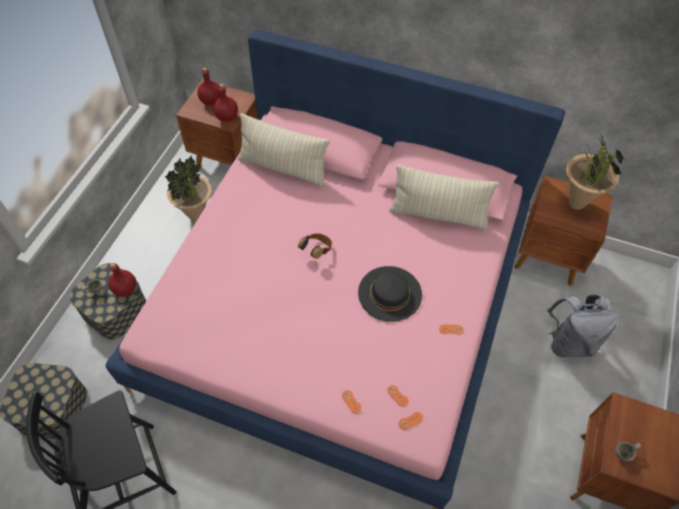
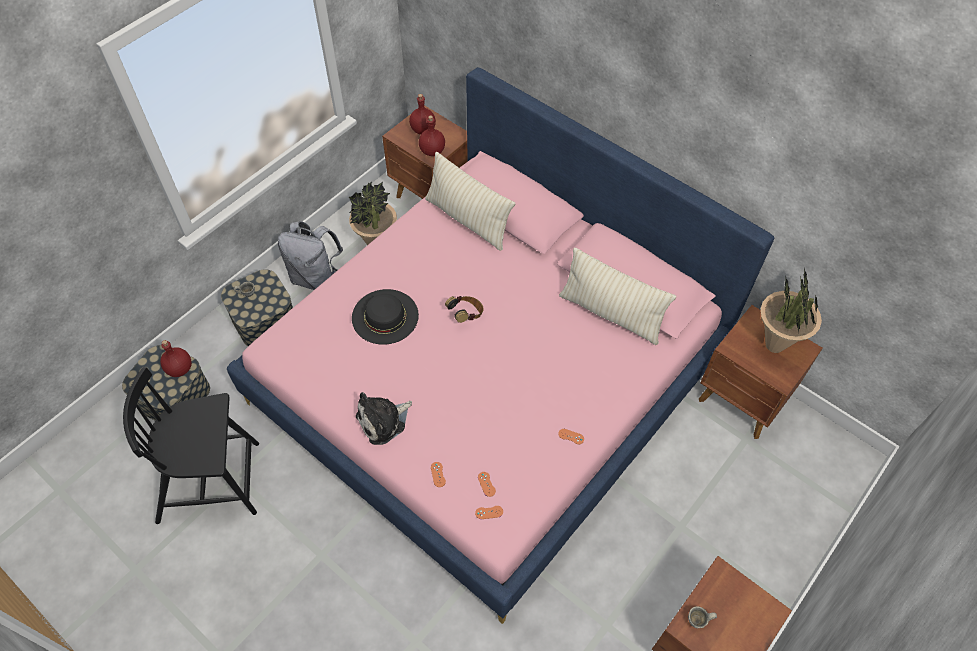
camera: 20 degrees right, 0 degrees up
red bottle [108,263,137,297] -> red bottle moved to [160,340,192,377]
black hat [358,266,422,322] -> black hat moved to [352,289,419,345]
grey backpack [547,294,618,357] -> grey backpack moved to [278,221,343,290]
none -> plush toy [356,392,412,445]

